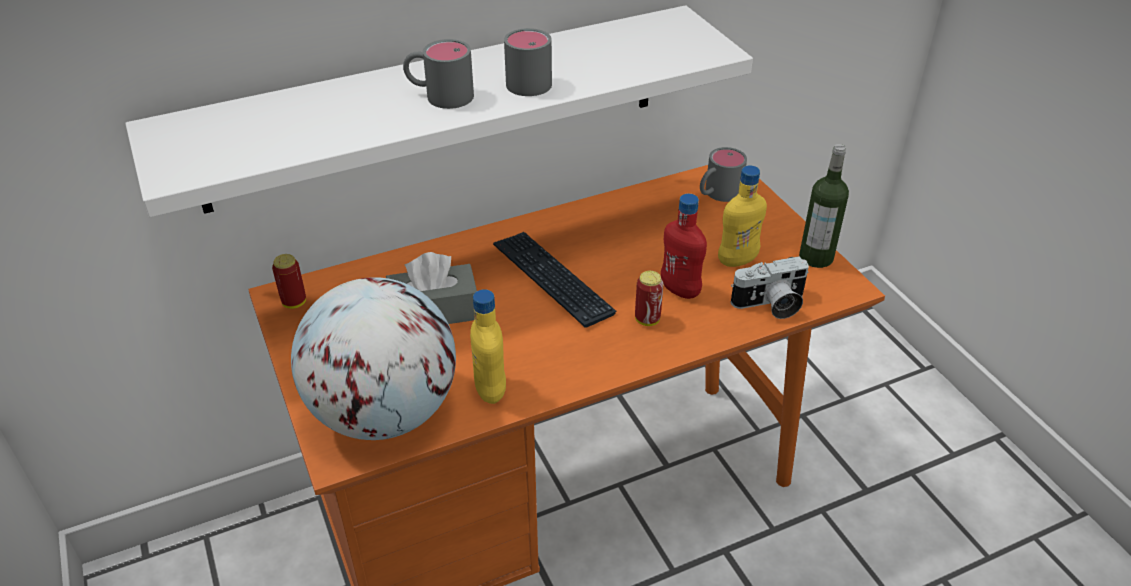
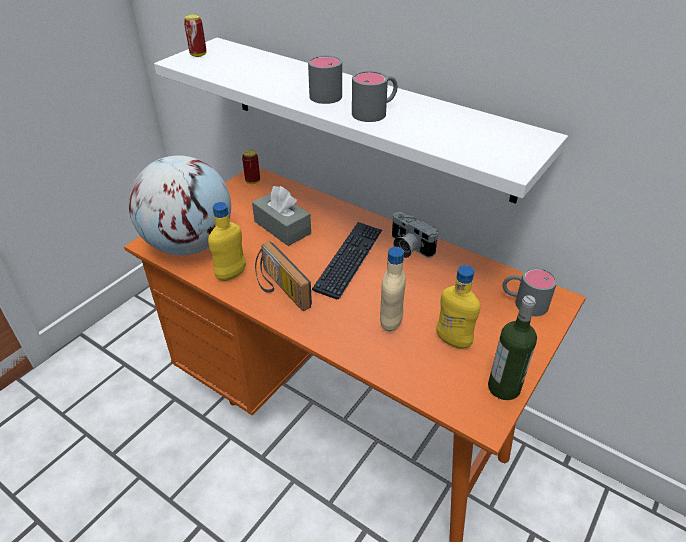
camera: 60 degrees right, 0 degrees up
can [635,271,664,326] -> can moved to [184,14,207,57]
red bottle [661,194,707,299] -> beige bottle [380,247,406,332]
camera [730,256,809,319] -> camera moved to [392,212,438,258]
none -> radio [255,241,312,311]

